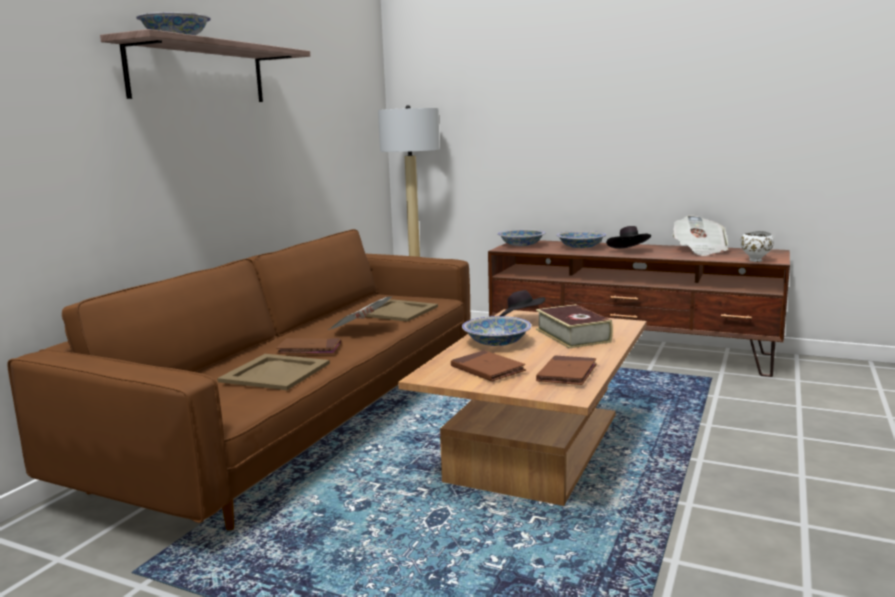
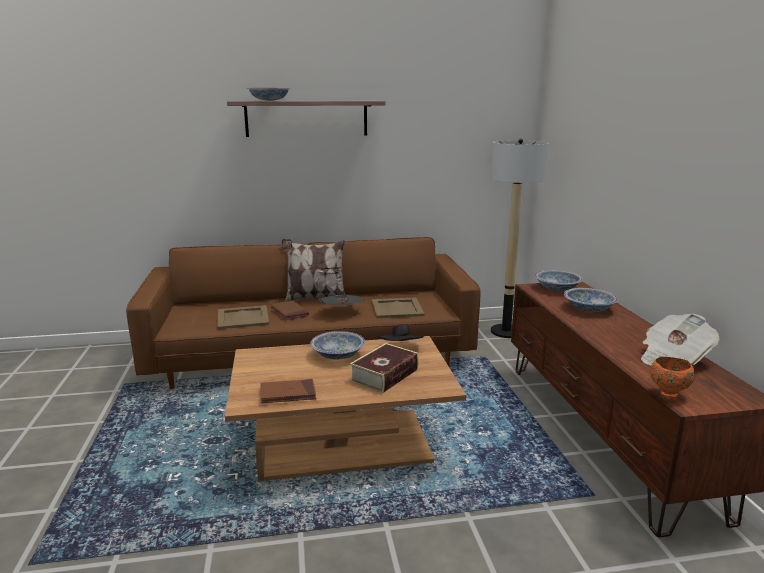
camera: 55 degrees right, 5 degrees up
brown book [451,350,526,381] -> none
black hat [606,226,651,249] -> none
white bowl [741,231,774,262] -> orange bowl [650,357,695,398]
none -> pillow [281,239,345,302]

